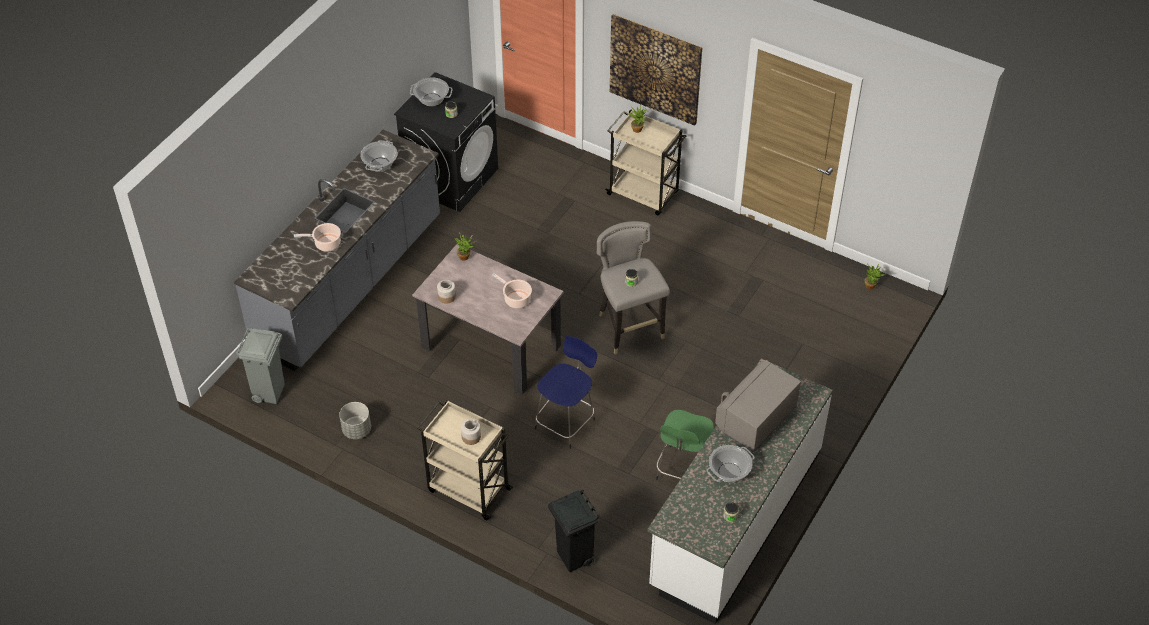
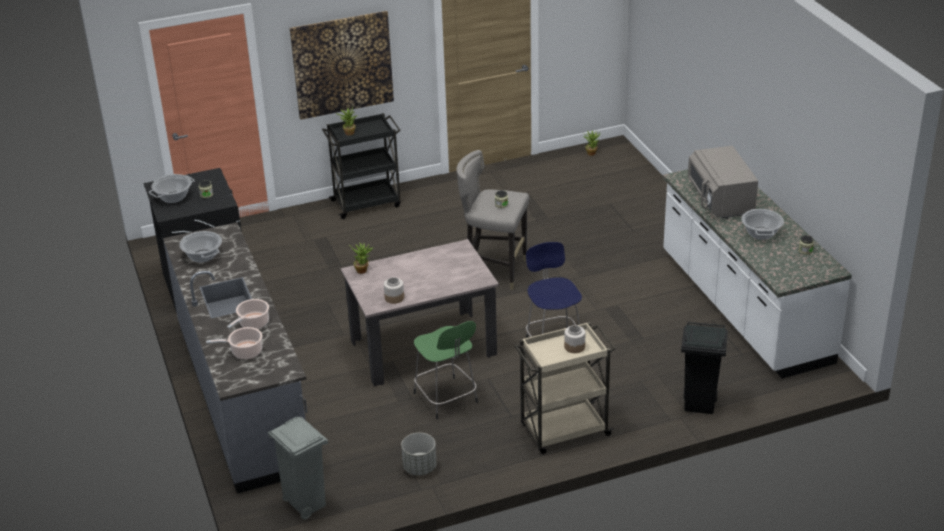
camera: 50 degrees left, 15 degrees down
cooking pot [492,273,532,309] -> cooking pot moved to [206,327,262,359]
beige cart [605,109,686,215] -> black cart [322,113,401,219]
green stool [656,410,714,480] -> green stool moved to [414,321,478,419]

